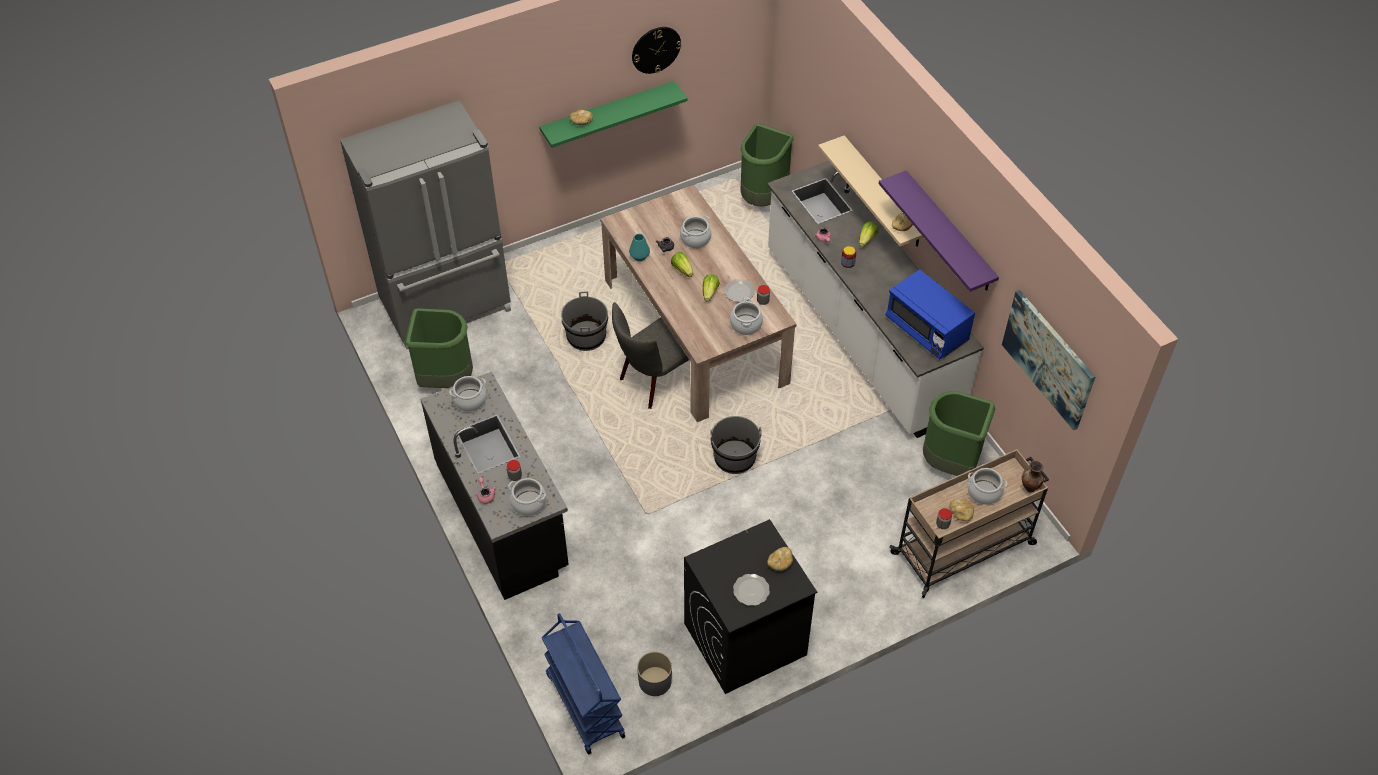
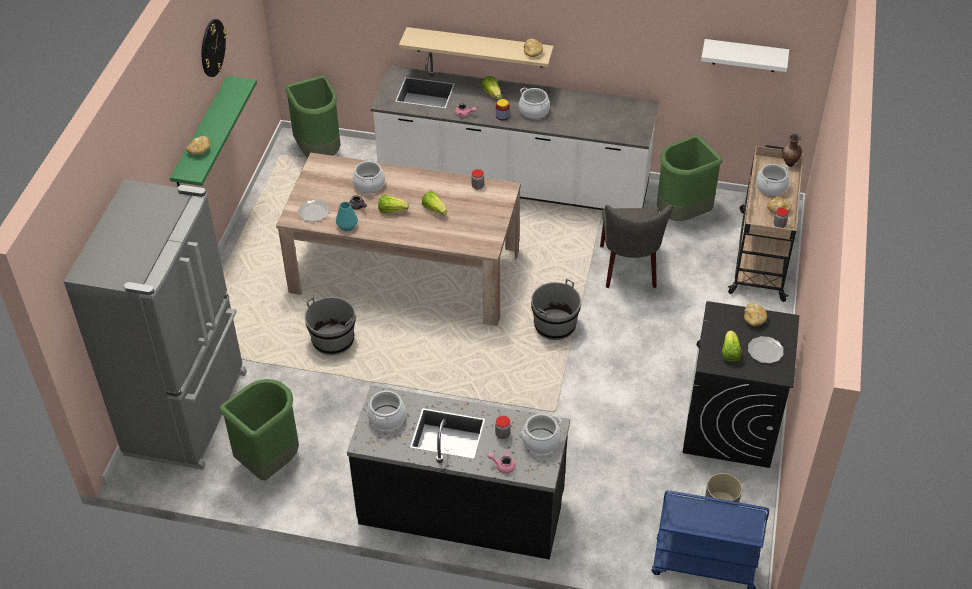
camera: 50 degrees left, 5 degrees down
grey chair [612,302,689,409] -> grey chair moved to [600,204,673,288]
plate [724,279,755,302] -> plate moved to [298,200,330,222]
cooking pot [730,298,763,335] -> cooking pot moved to [519,88,550,119]
purple shelf [879,171,999,292] -> none
blue microwave [885,269,975,360] -> none
picture [1002,290,1095,430] -> white shelf [701,39,789,72]
none -> lettuce [722,330,741,362]

